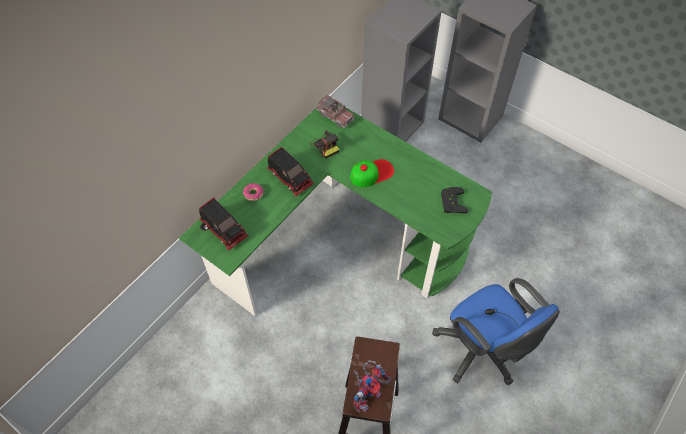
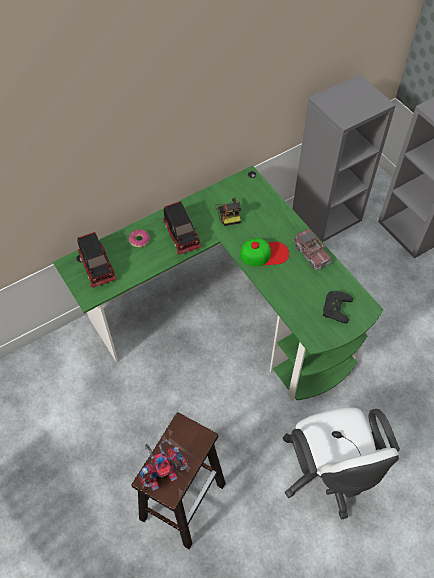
camera: 20 degrees right, 0 degrees up
toy truck [316,95,355,128] -> toy truck moved to [292,228,332,270]
blue office chair [432,278,560,385] -> white office chair [282,407,400,519]

